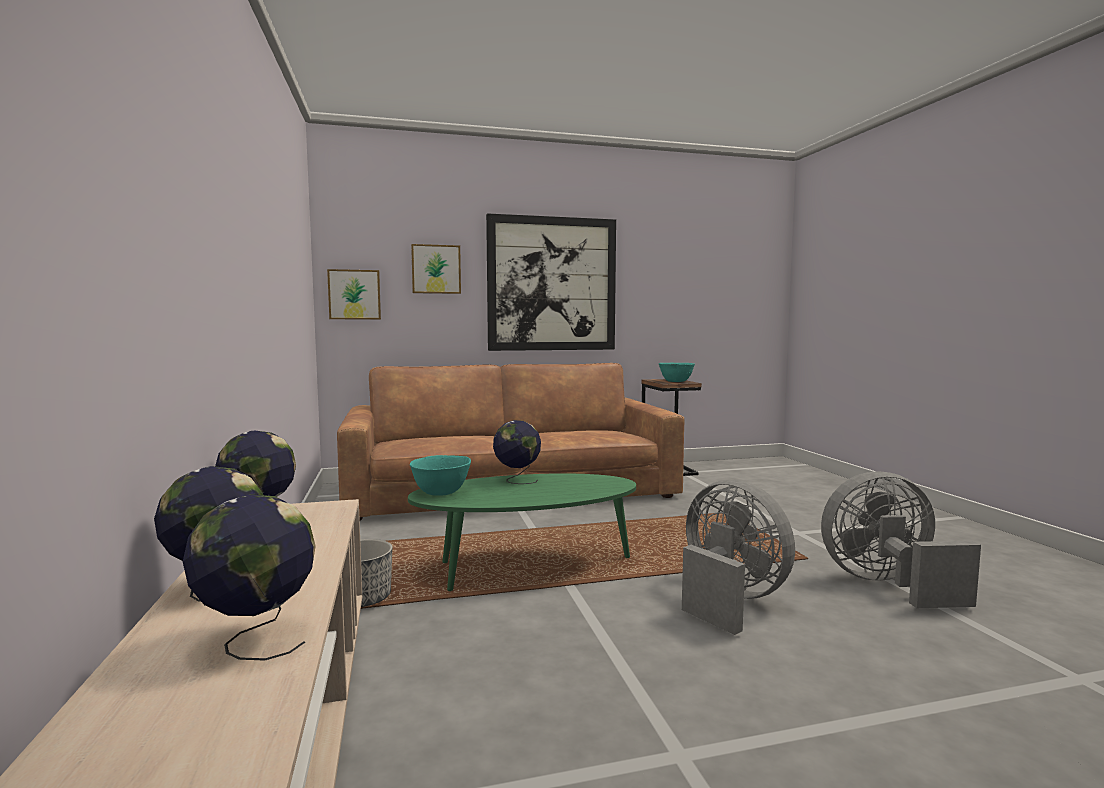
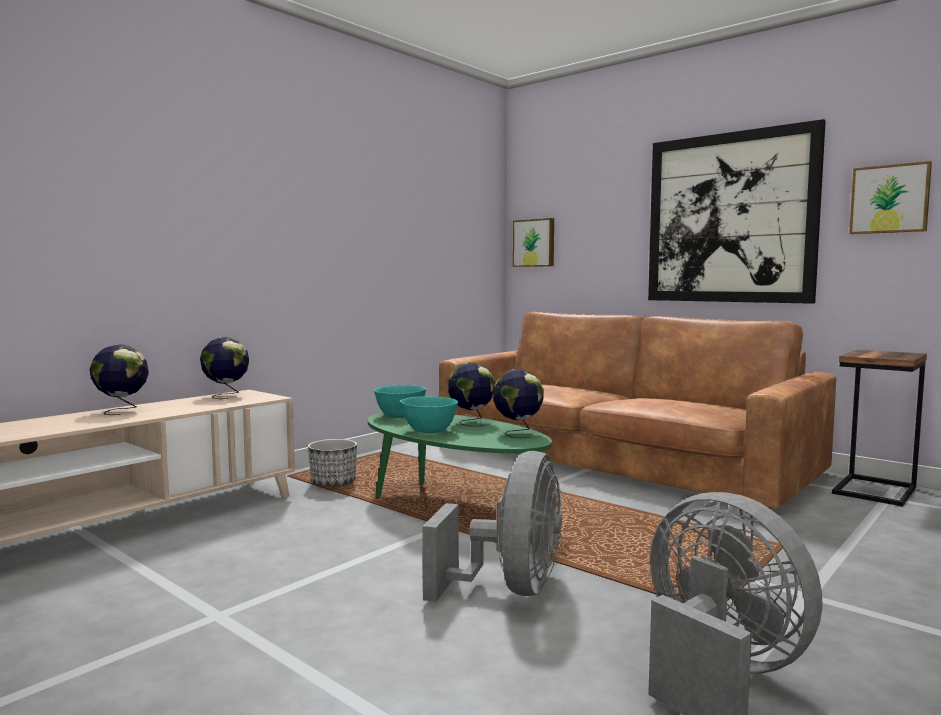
camera: 55 degrees right, 0 degrees up
globe [183,494,316,661] -> globe moved to [493,369,543,438]
picture [411,244,461,294] -> picture moved to [849,161,932,234]
turquoise bowl [659,363,695,382] -> turquoise bowl moved to [399,396,458,433]

